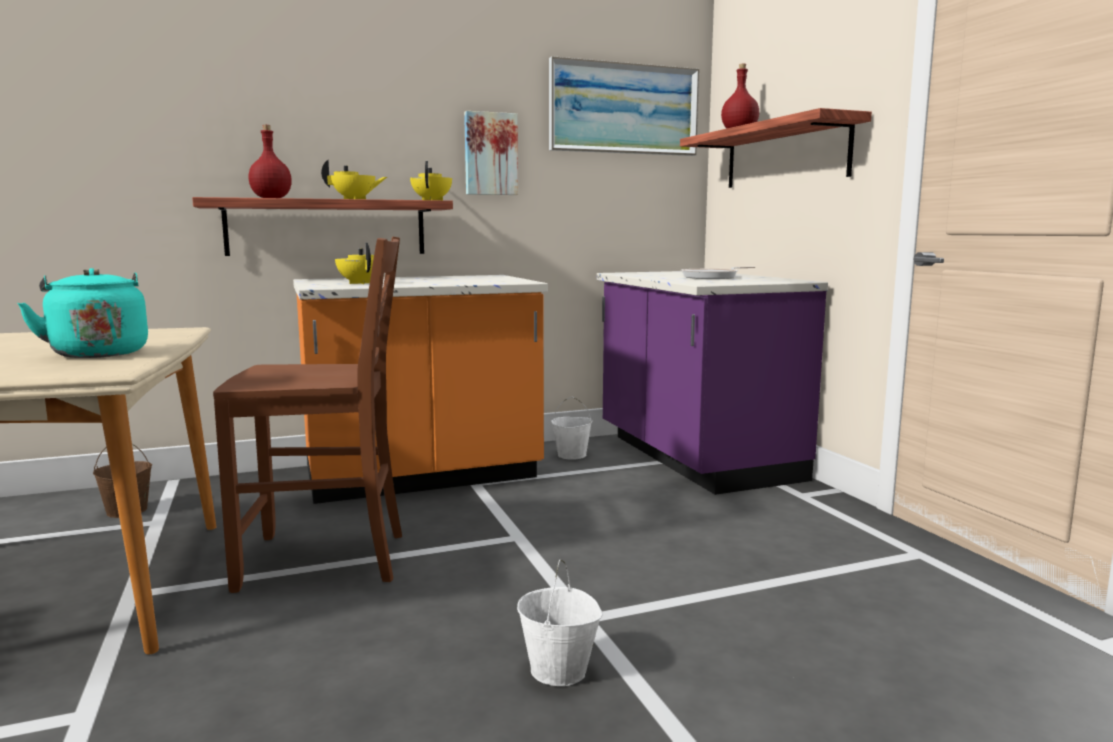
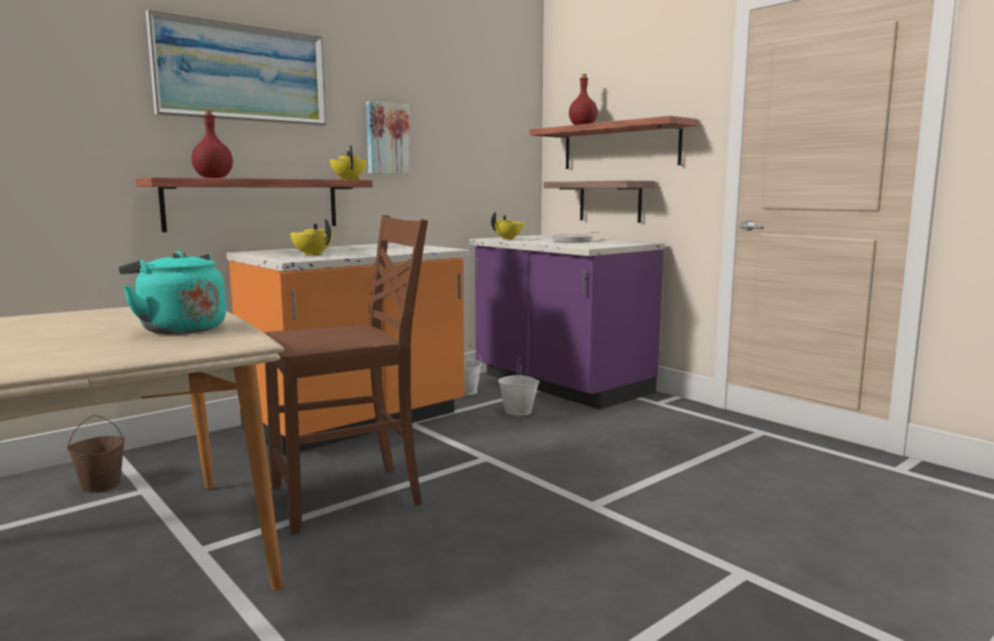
camera: 20 degrees left, 0 degrees up
yellow teapot [321,160,387,199] -> yellow teapot moved to [491,212,526,239]
white bucket [517,560,603,686] -> white bucket moved to [498,359,539,416]
picture [549,56,699,156] -> picture moved to [146,10,326,126]
none -> shelf [544,181,655,223]

